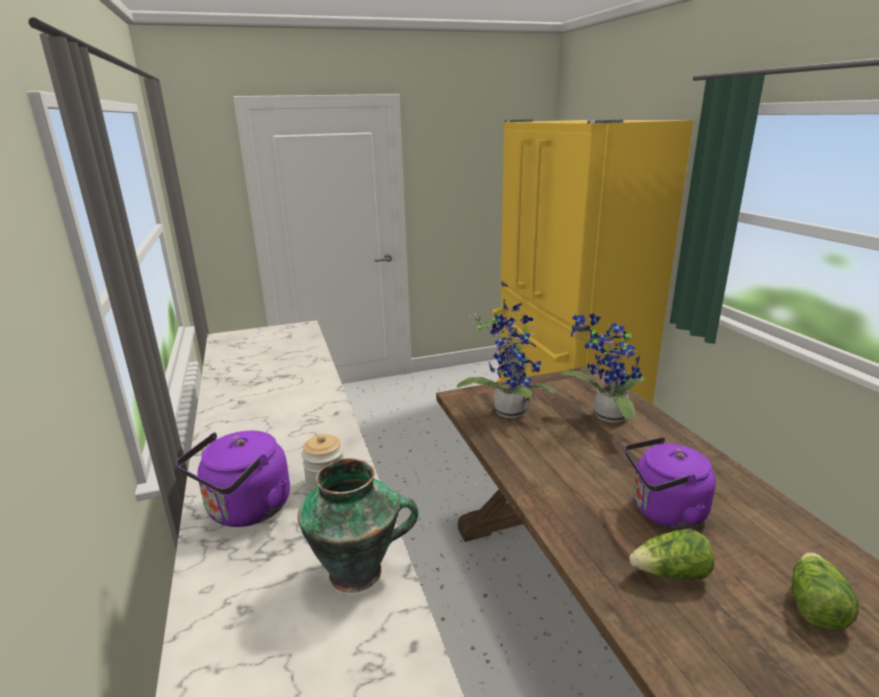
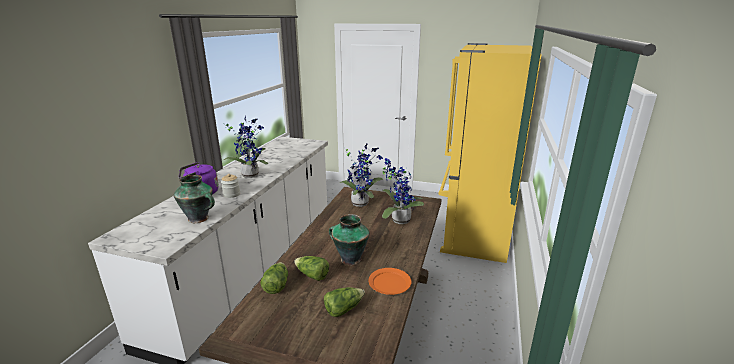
camera: 35 degrees right, 0 degrees up
purple kettle [625,437,716,529] -> vase [329,214,369,265]
none -> potted plant [222,116,268,178]
none -> lettuce [260,262,288,294]
none -> orange plate [368,268,411,295]

